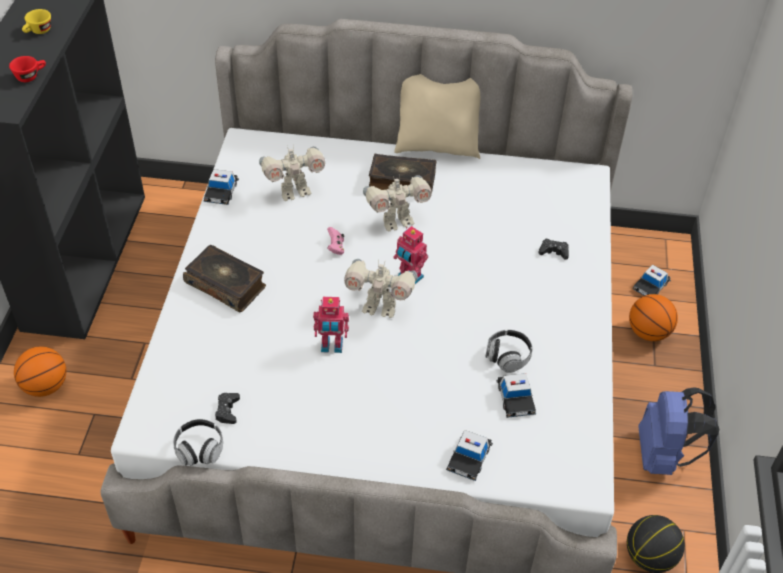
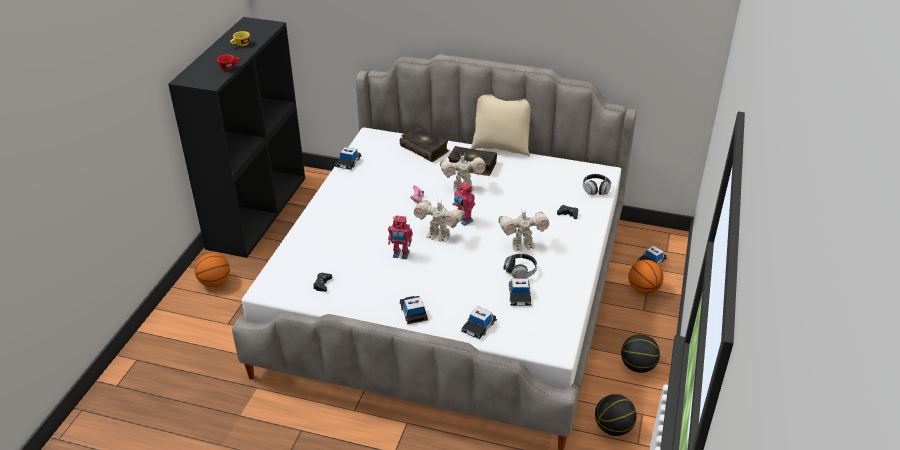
camera: 10 degrees right, 10 degrees down
headphones [173,419,223,466] -> headphones moved to [583,174,611,195]
book [183,245,266,312] -> book moved to [400,126,449,162]
toy robot [259,146,325,201] -> toy robot moved to [498,208,549,251]
blue backpack [638,387,720,475] -> basketball [621,334,660,373]
none -> toy car [399,296,428,325]

